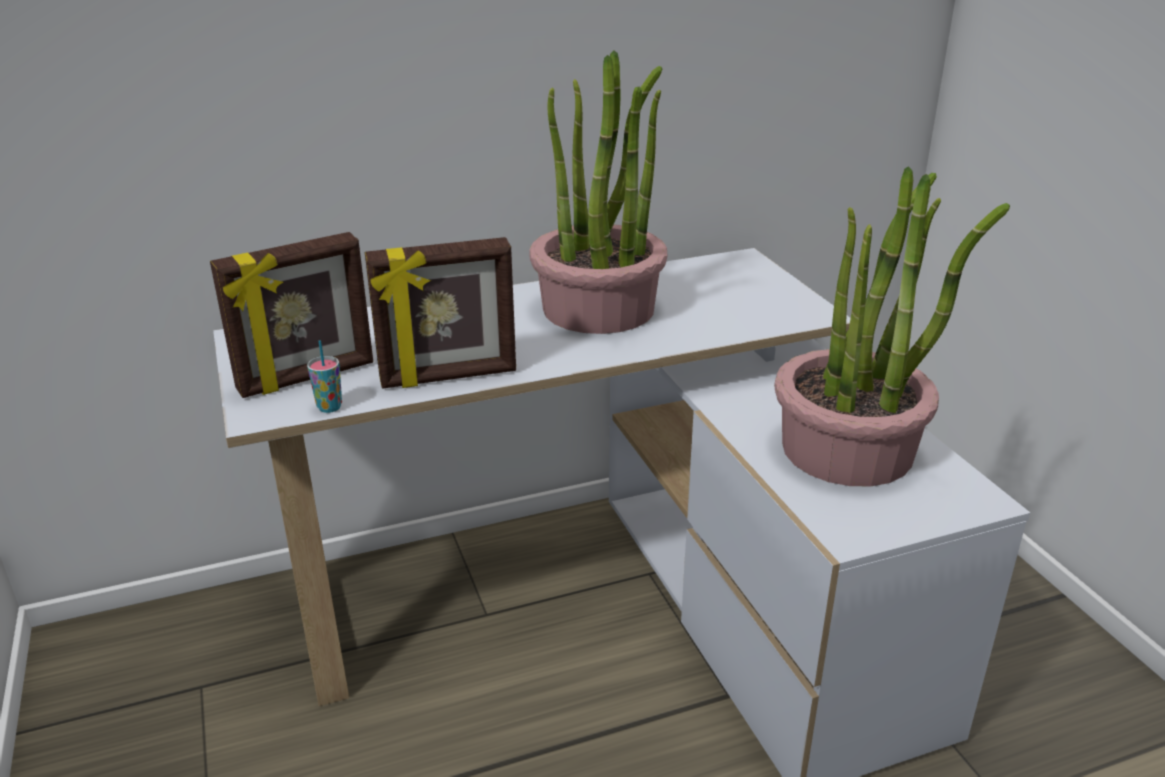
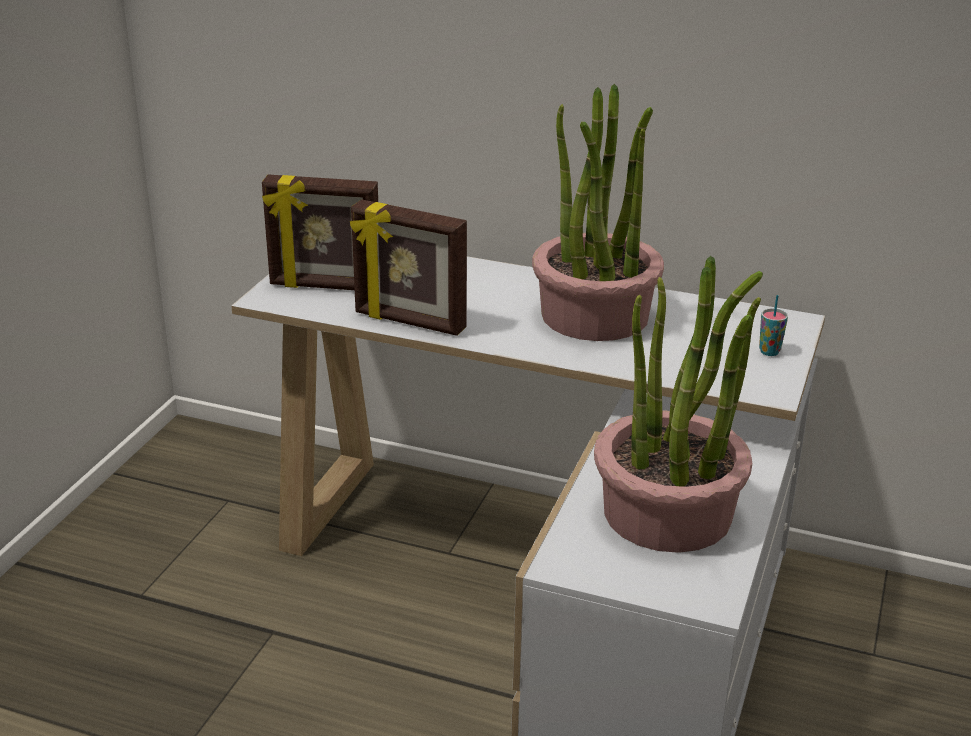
camera: 40 degrees right, 0 degrees up
cup [307,340,342,413] -> cup moved to [759,295,788,356]

